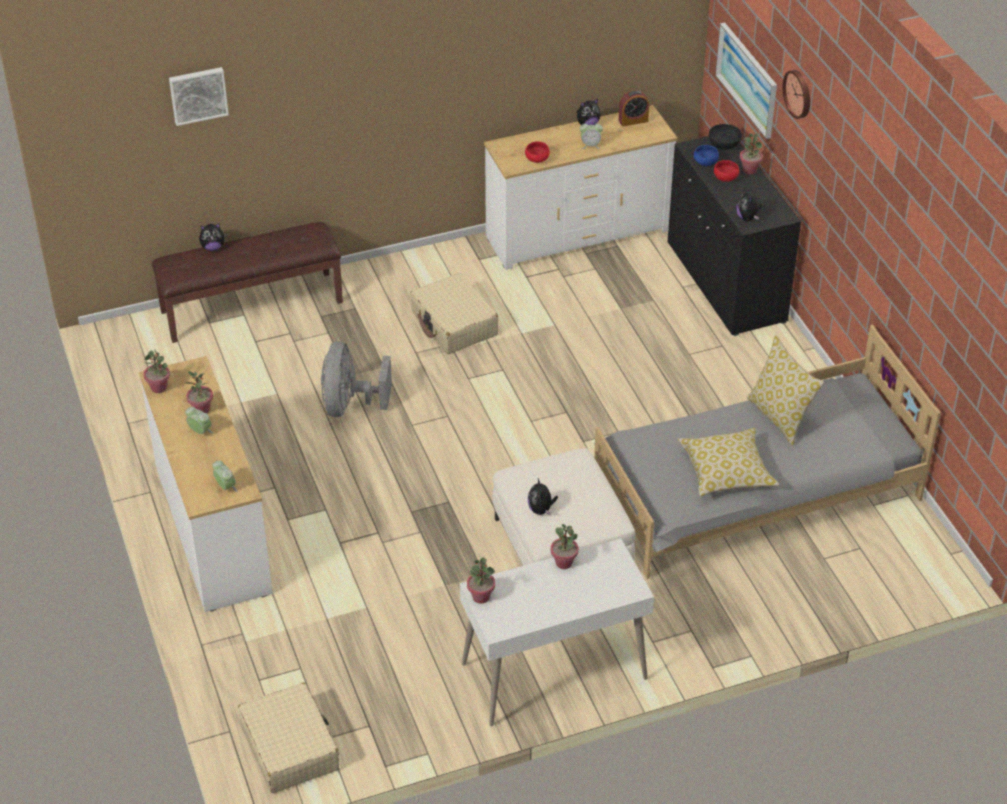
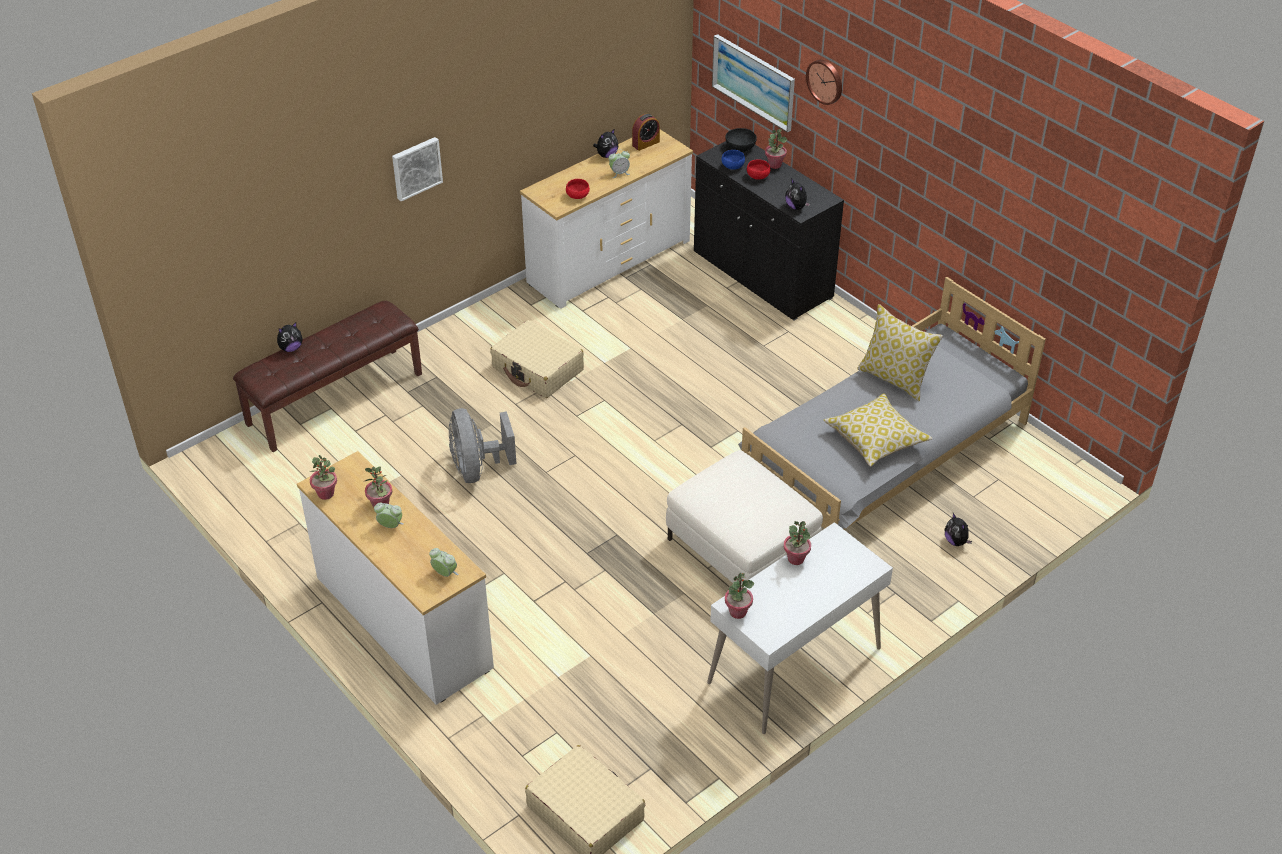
camera: 20 degrees left, 0 degrees up
picture [169,67,229,126] -> picture moved to [392,137,443,201]
plush toy [528,478,558,515] -> plush toy moved to [944,513,972,546]

